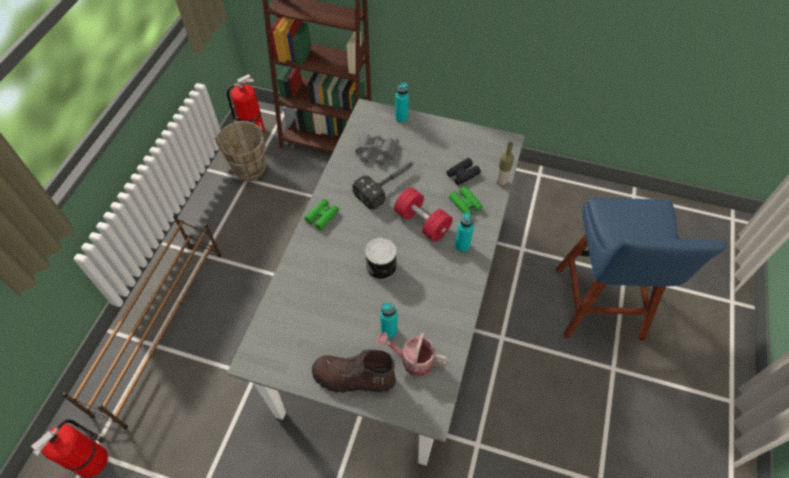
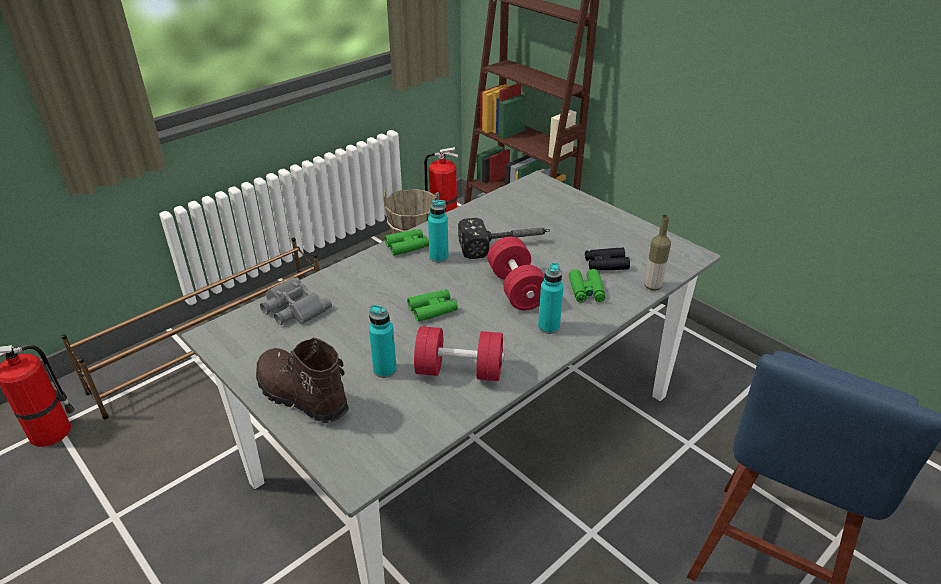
camera: 30 degrees right, 20 degrees down
grey binoculars [355,132,399,166] -> grey binoculars moved to [260,277,332,325]
can [365,237,397,280] -> green binoculars [407,289,458,322]
watering can [377,332,449,376] -> none
turquoise bottle [395,83,409,123] -> turquoise bottle moved to [428,200,449,263]
none -> red dumbbell [414,326,505,381]

